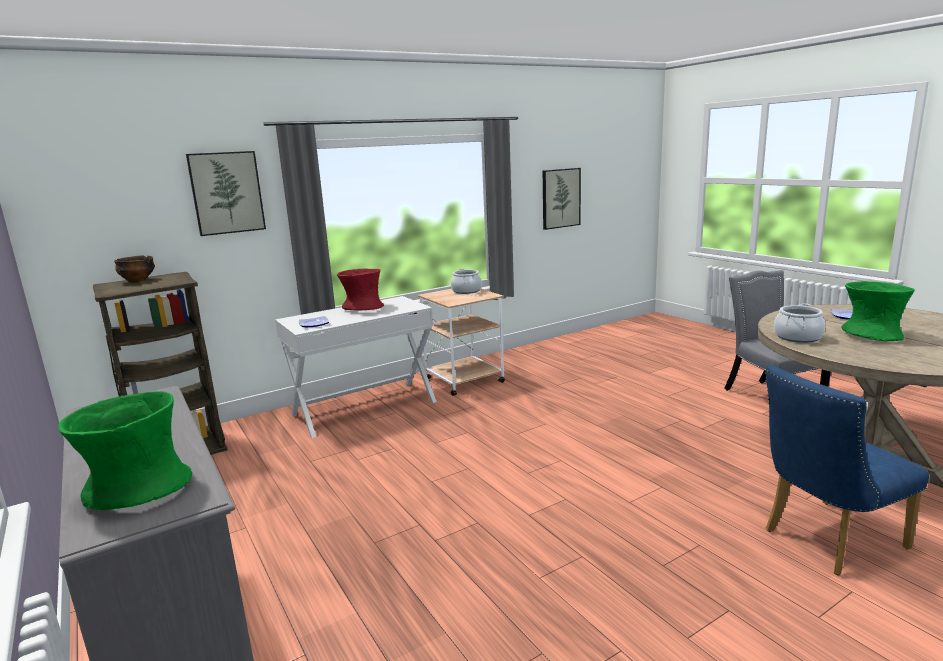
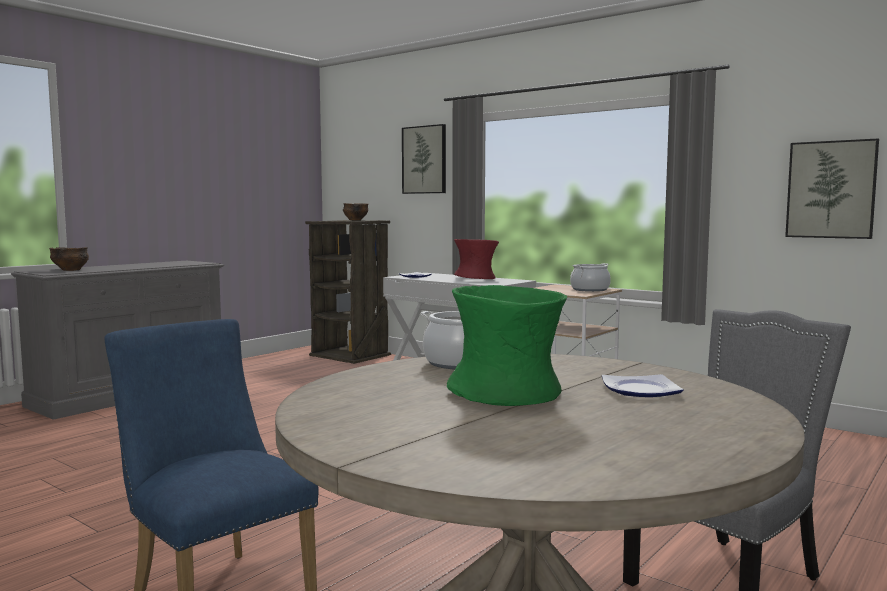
camera: 70 degrees right, 10 degrees down
green vase [58,391,192,510] -> bowl [49,247,89,271]

